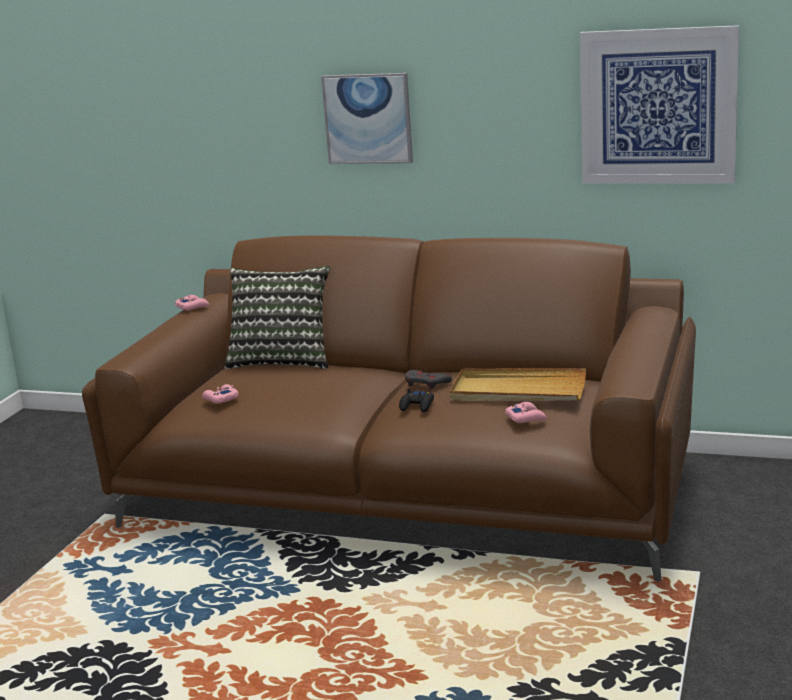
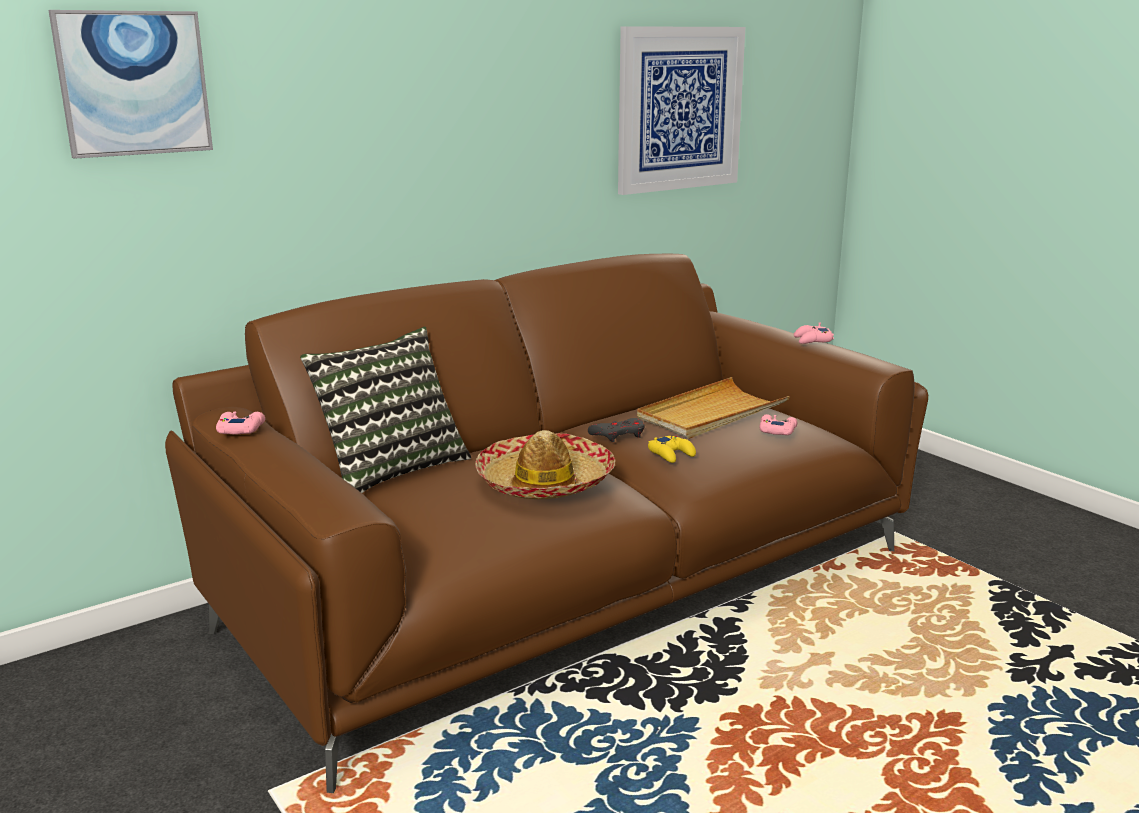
camera: 55 degrees left, 0 degrees up
pink game controller [202,384,239,404] -> pink game controller moved to [794,322,834,344]
picture [321,73,413,164] -> picture moved to [48,10,213,159]
black game controller [399,389,434,412] -> yellow game controller [648,436,696,463]
none -> hat [475,430,615,499]

